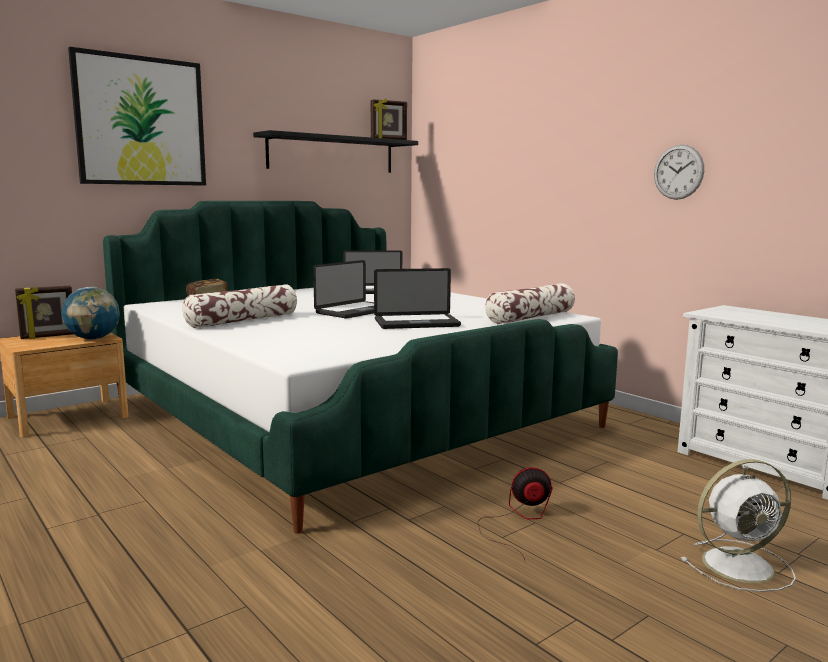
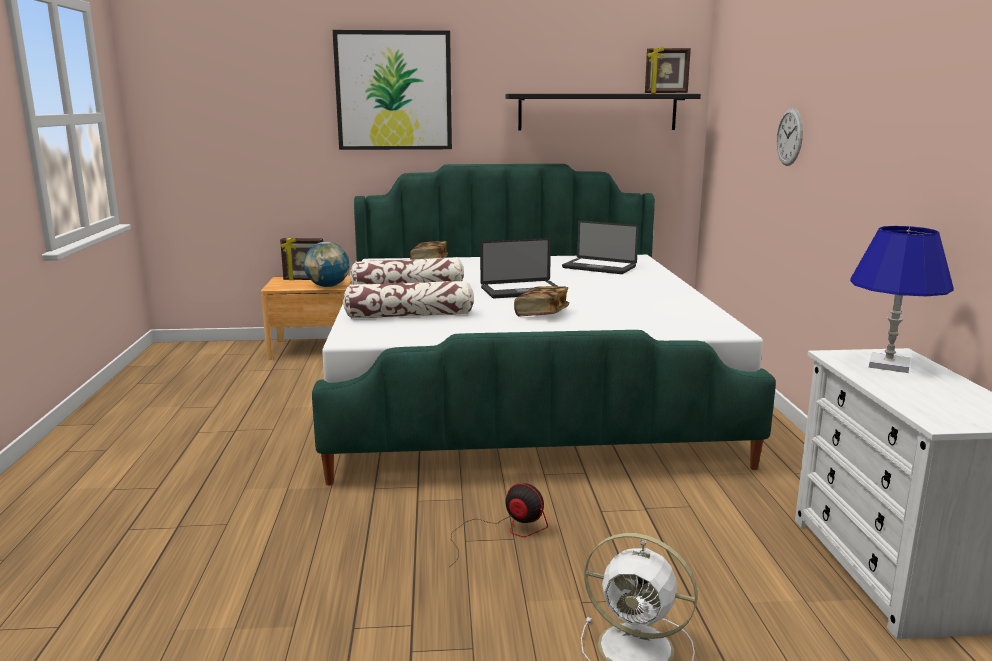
camera: 35 degrees right, 5 degrees up
laptop [374,268,461,329] -> book [514,286,569,316]
pillow [485,283,575,324] -> pillow moved to [343,281,474,319]
wall clock [654,144,704,200] -> wall clock moved to [776,108,803,166]
none -> blue table lamp [850,226,954,373]

